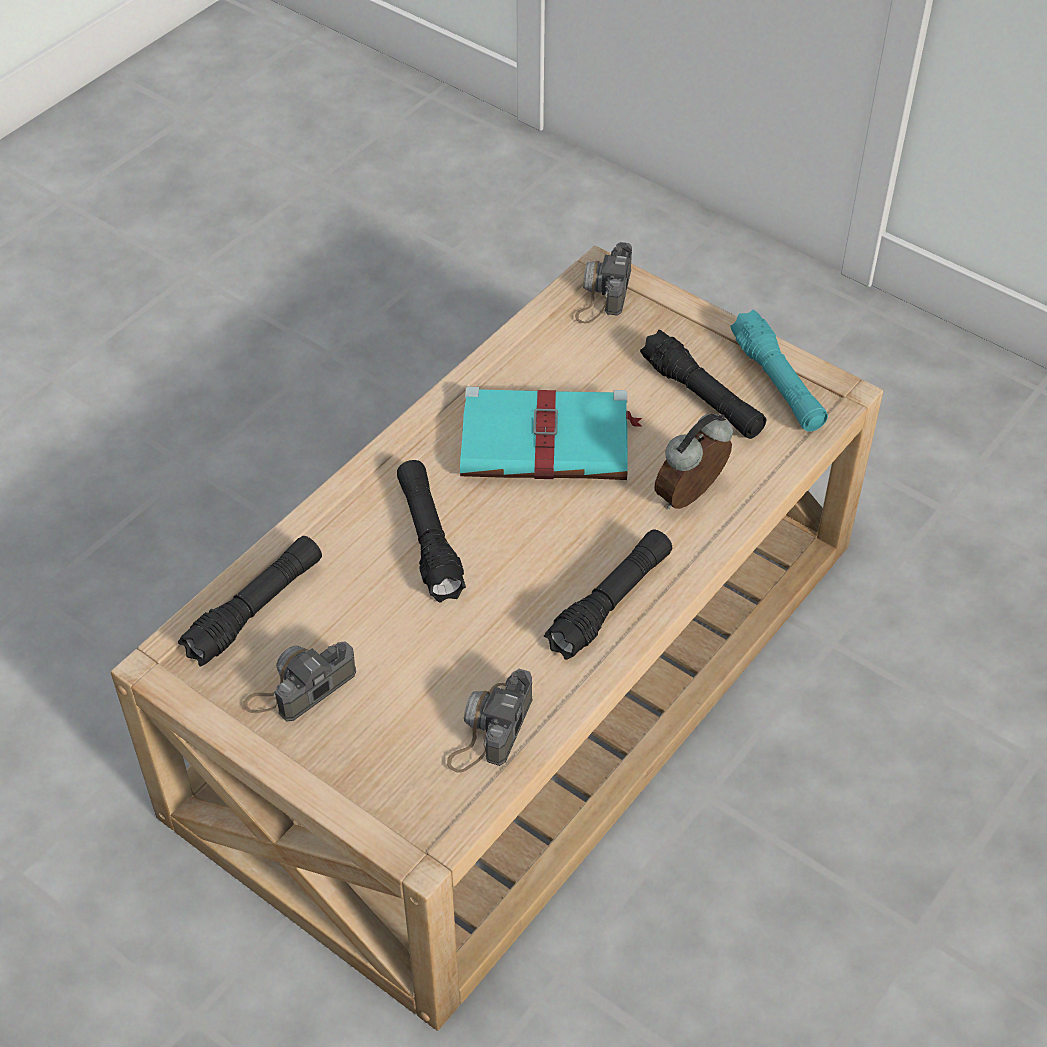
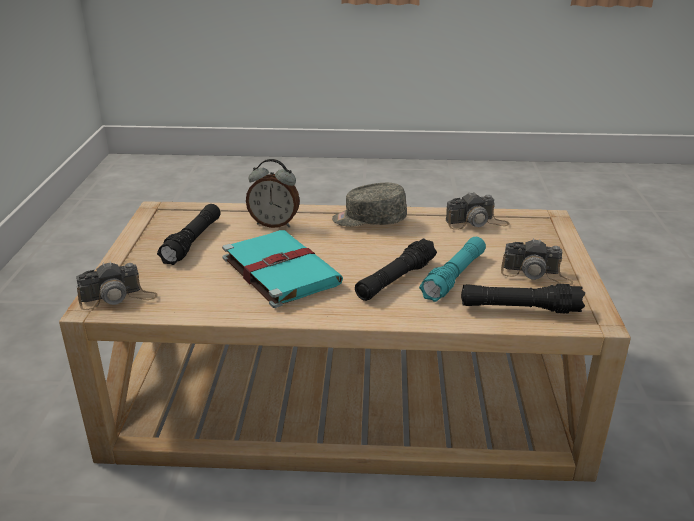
camera: 125 degrees left, 20 degrees down
black flashlight [544,530,672,660] -> grey cap [332,183,407,227]
turquoise flashlight [731,310,828,432] -> turquoise flashlight moved to [419,237,486,302]

